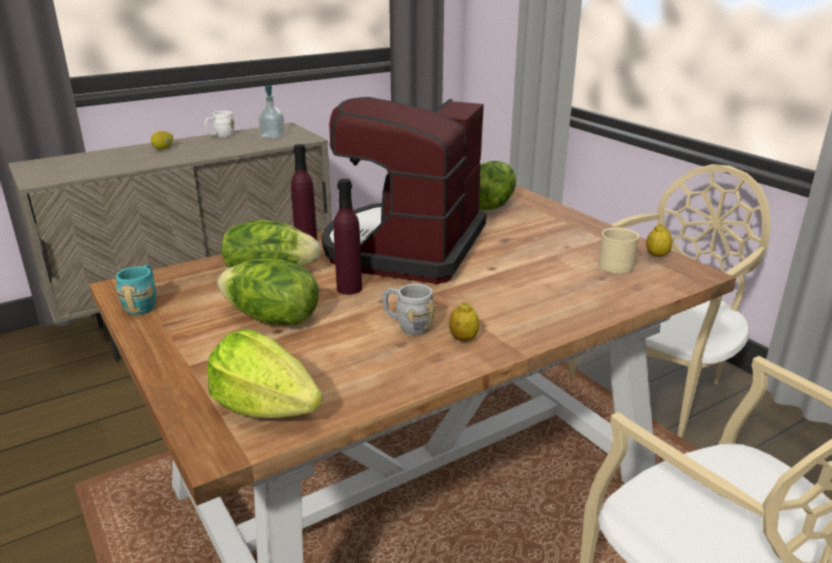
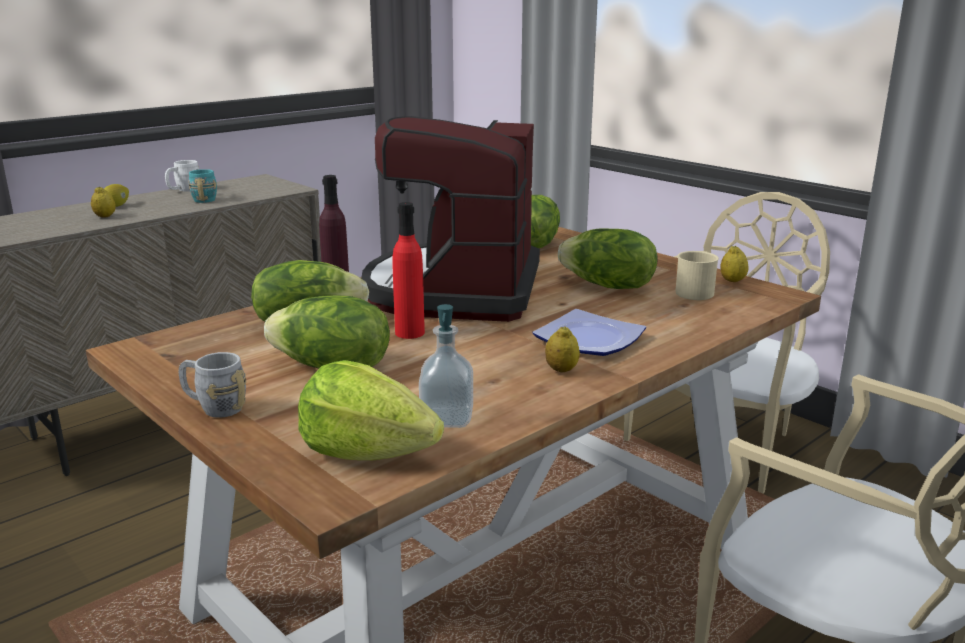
camera: 10 degrees left, 5 degrees down
turquoise mug [116,265,156,315] -> turquoise mug moved to [189,169,217,203]
soap dispenser [259,85,285,139] -> soap dispenser moved to [419,304,473,428]
purple bottle [334,179,362,295] -> red bottle [392,202,425,339]
grey mug [382,284,435,335] -> grey mug moved to [179,352,246,418]
none -> lemon [91,186,116,218]
none -> plate [533,309,646,356]
none -> lettuce [558,229,658,289]

